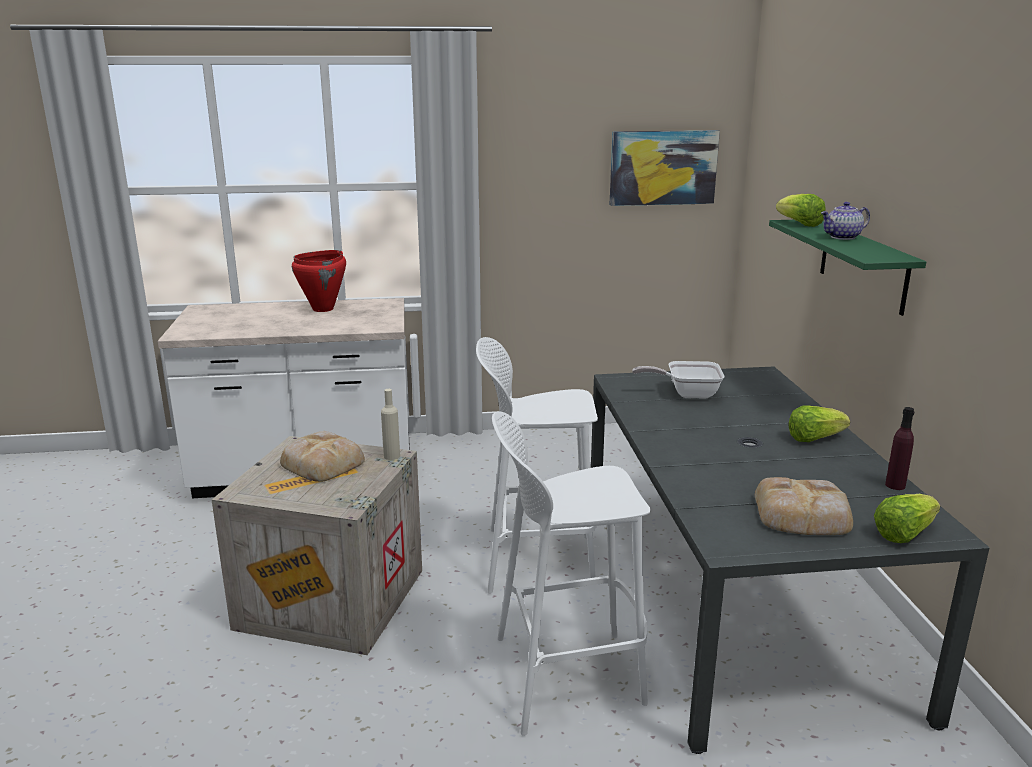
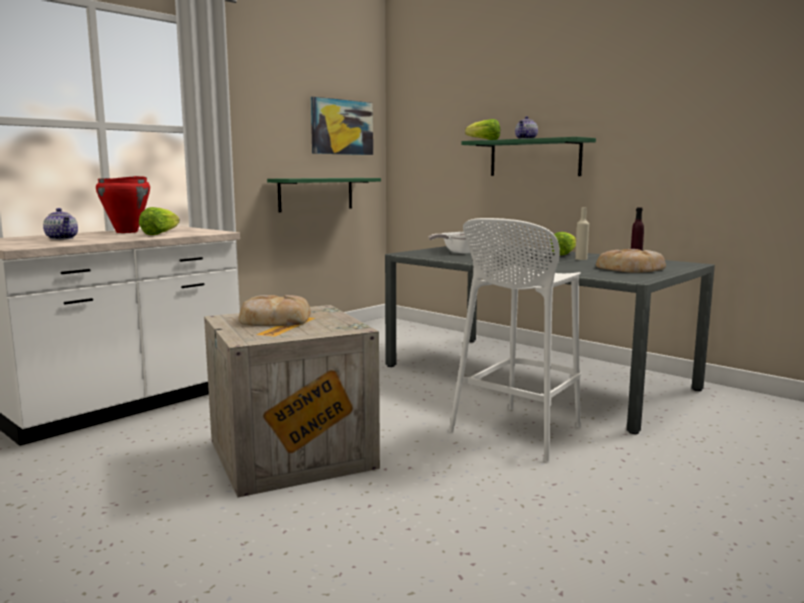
camera: 40 degrees left, 10 degrees down
beige bottle [381,389,400,460] -> beige bottle moved to [575,208,589,260]
white stool [476,337,598,594] -> none
lettuce [874,494,940,543] -> lettuce moved to [139,207,180,235]
none -> teapot [43,208,78,240]
none -> green shelf [267,178,381,212]

